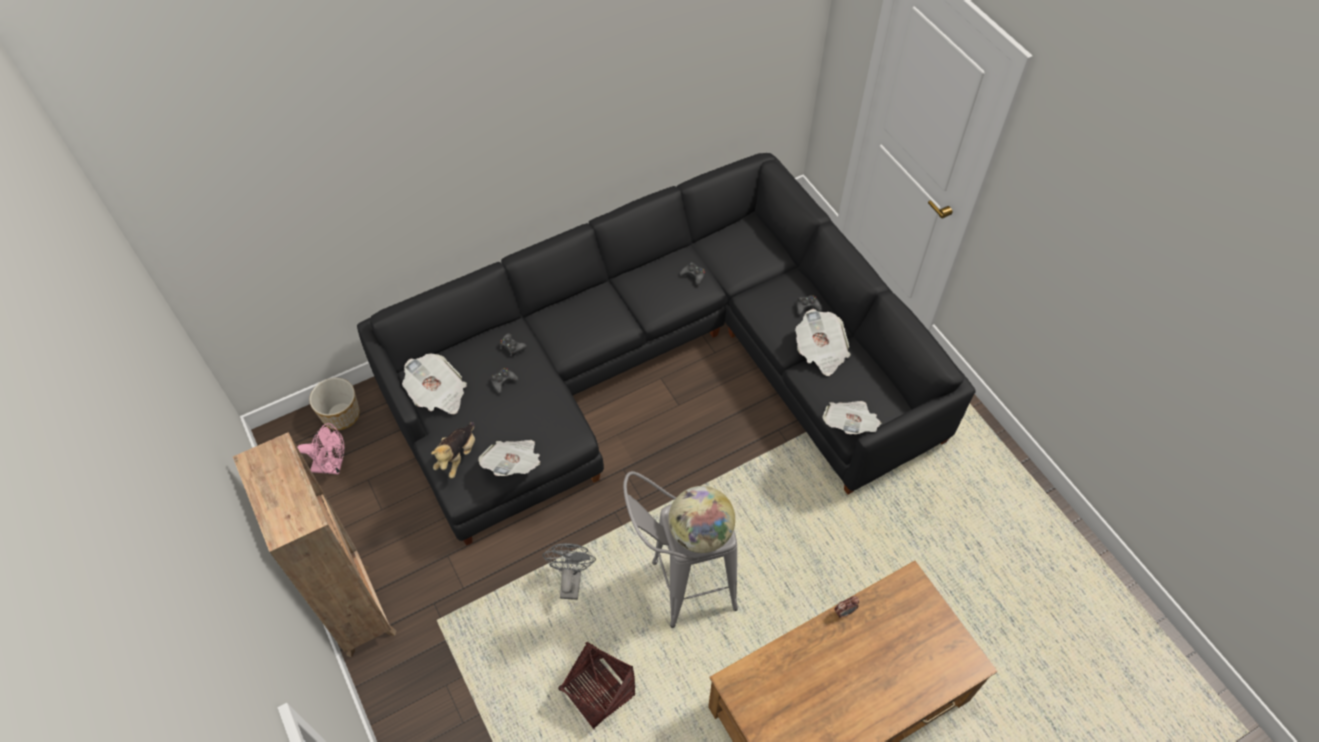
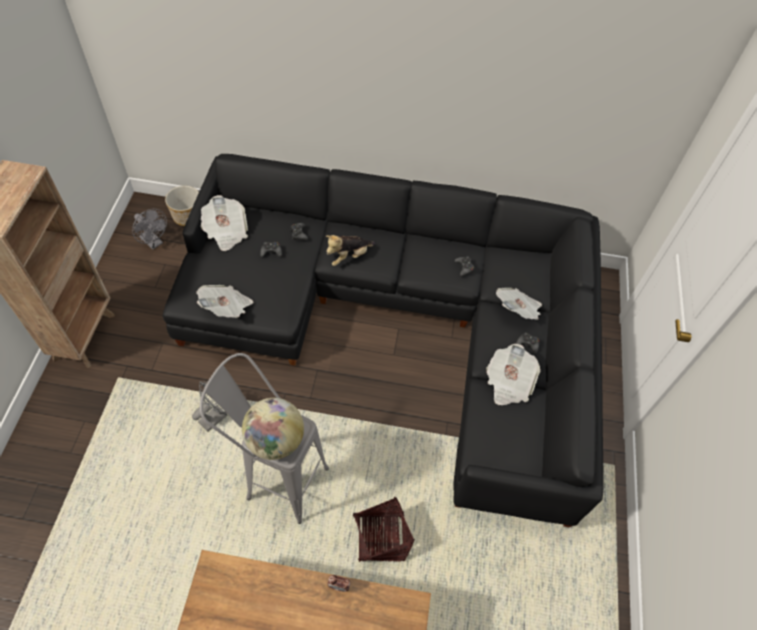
camera: 35 degrees right, 0 degrees up
pink fan [297,423,344,475] -> grey fan [132,208,167,250]
plush toy [431,422,475,478] -> plush toy moved to [326,235,375,266]
basket [558,642,635,729] -> basket moved to [352,497,415,562]
newspaper [822,401,882,434] -> newspaper moved to [496,288,542,320]

